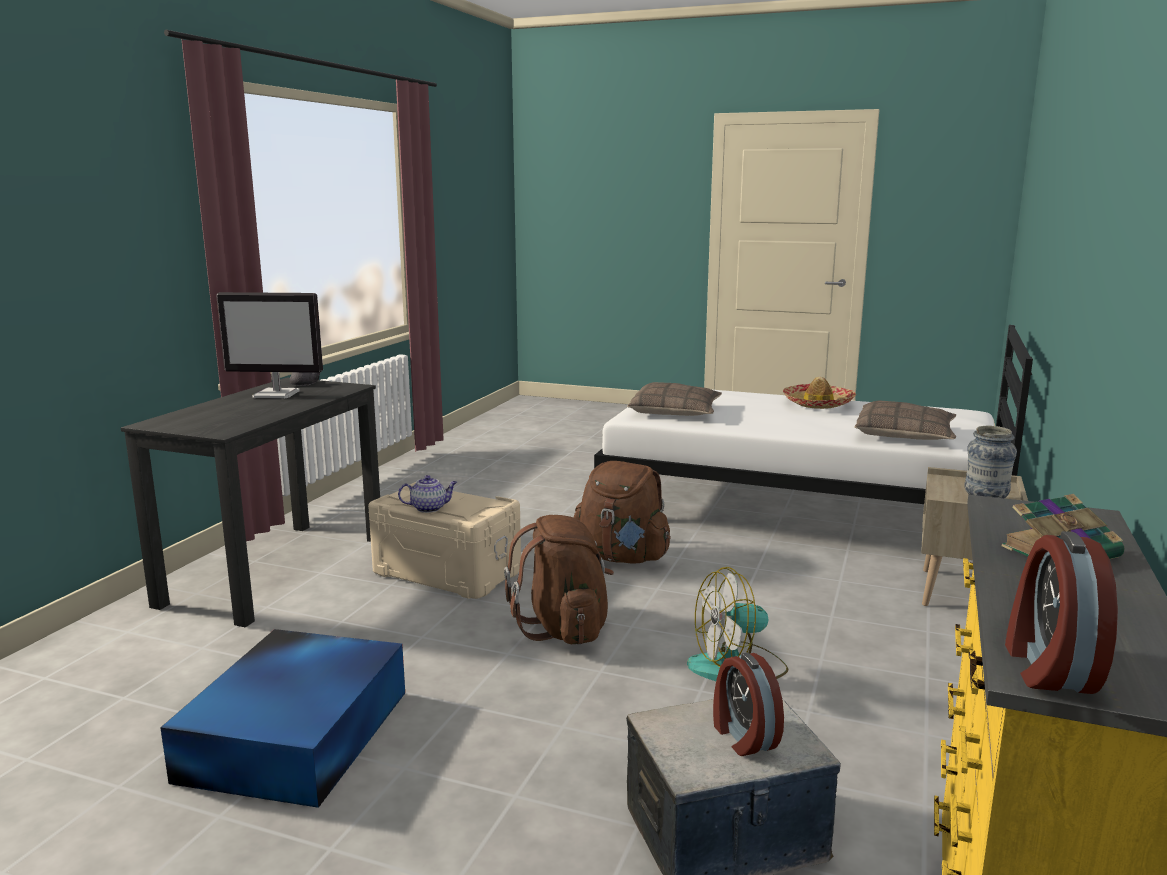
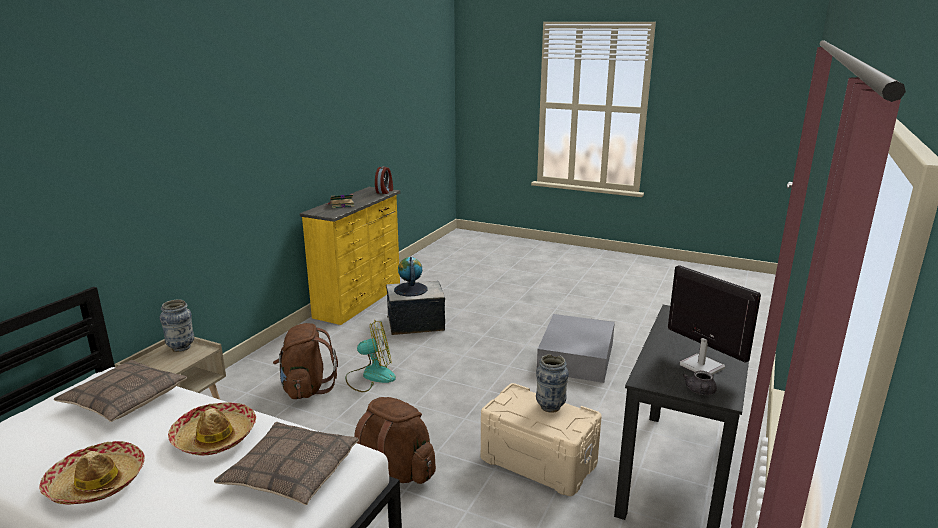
camera: 175 degrees left, 5 degrees up
blue storage box [160,629,405,808] -> grey storage box [537,314,615,383]
monitor [216,292,323,399] -> monitor turned 45 degrees clockwise [668,265,761,375]
teapot [398,475,457,513] -> vase [536,354,569,413]
brown backpack [504,515,614,645] -> brown backpack moved to [273,323,338,399]
alarm clock [713,653,784,756] -> globe [394,257,428,296]
none -> hat [168,402,256,456]

